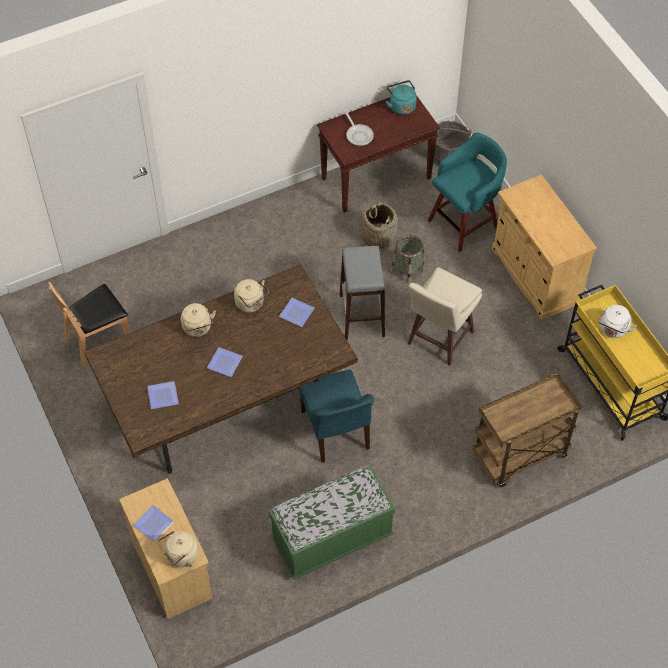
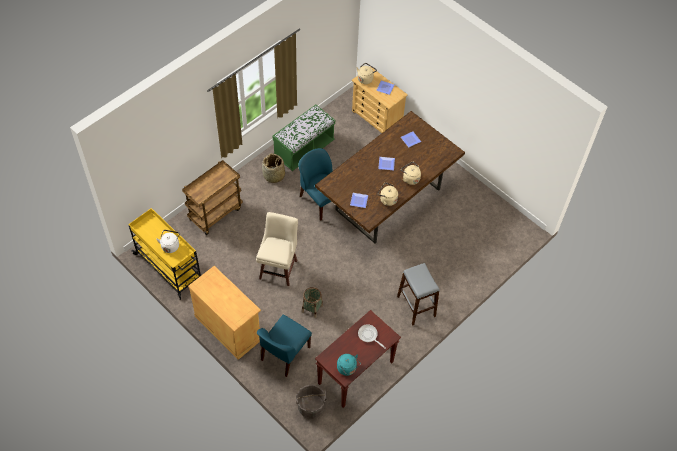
camera: 160 degrees right, 0 degrees up
brown chair [48,282,130,367] -> none
grey stool [340,246,385,340] -> grey stool moved to [397,263,440,325]
basket [361,202,398,249] -> basket moved to [262,153,285,183]
turquoise stool [428,133,507,252] -> blue chair [257,315,312,377]

